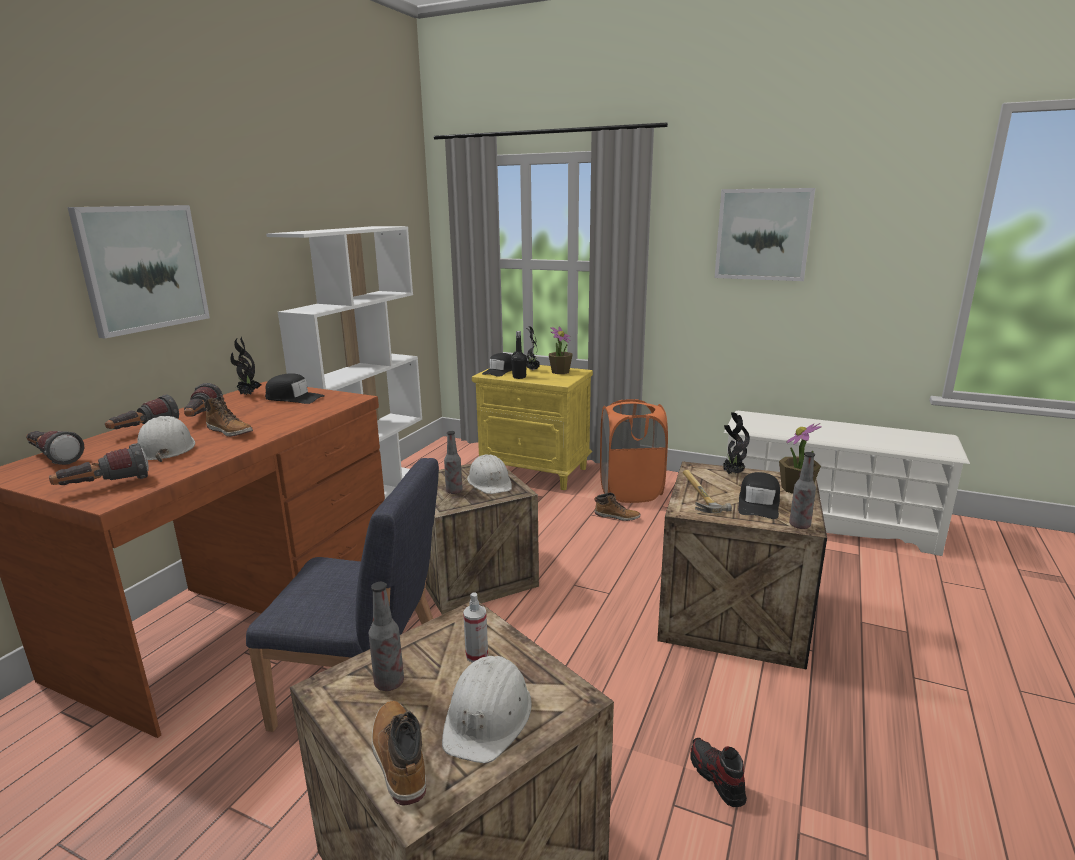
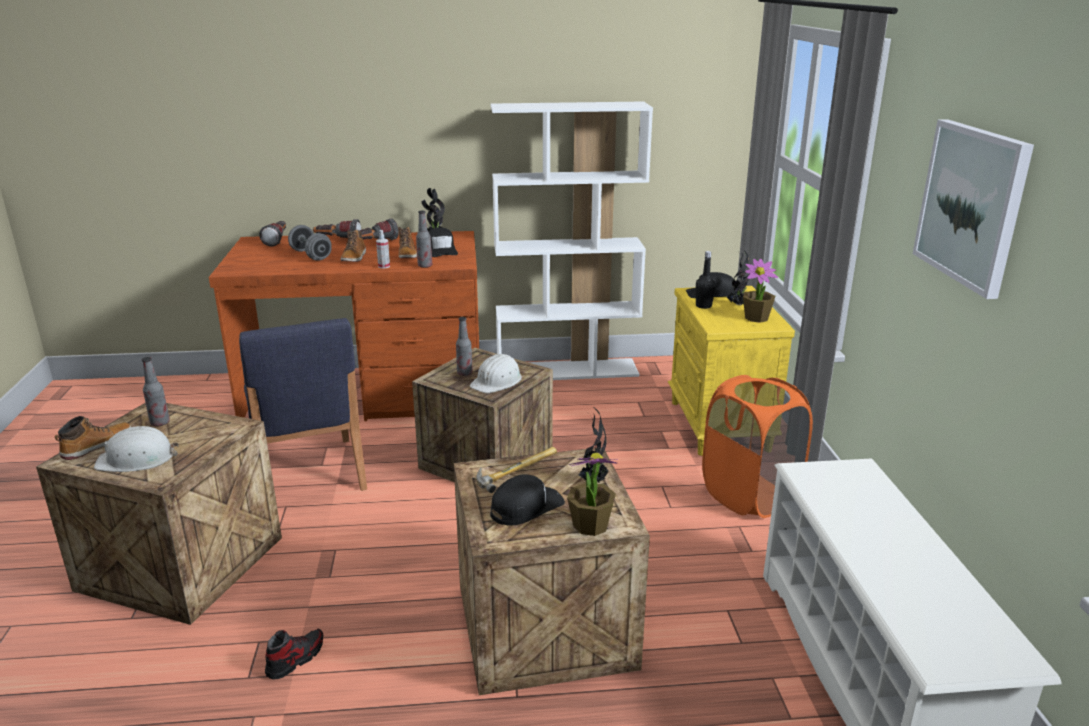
camera: 60 degrees right, 5 degrees up
flashlight [49,443,149,485] -> none
picture [68,205,210,338] -> none
white hard hat [137,416,195,462] -> grey dumbbell [288,225,332,261]
spray bottle [463,592,488,663] -> spray bottle moved to [376,230,390,269]
boot [595,493,641,521] -> boot moved to [398,227,417,258]
black cap [738,472,780,519] -> black cap turned 150 degrees clockwise [490,474,565,526]
bottle [789,452,816,529] -> bottle moved to [416,210,432,268]

